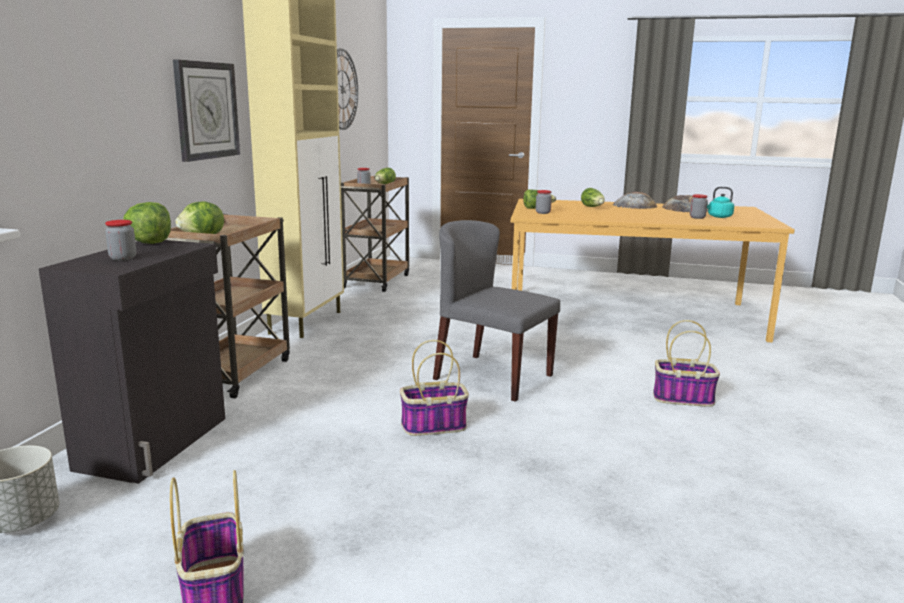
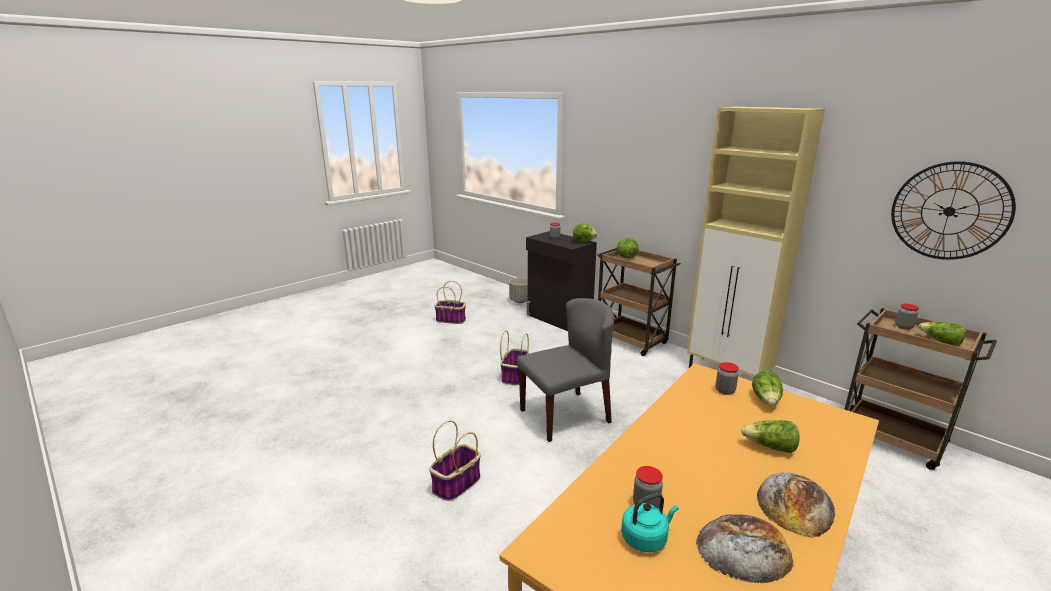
camera: 120 degrees right, 5 degrees up
wall clock [173,59,240,162] -> none

